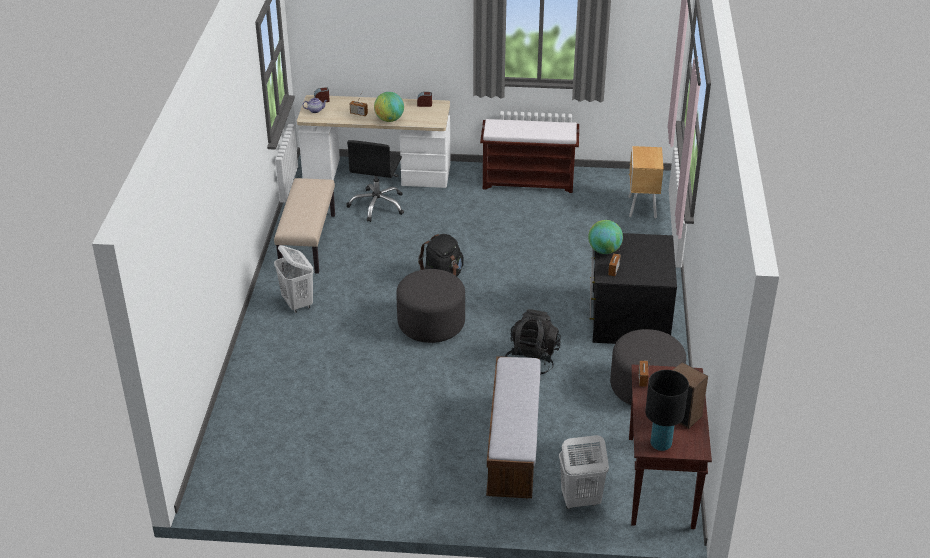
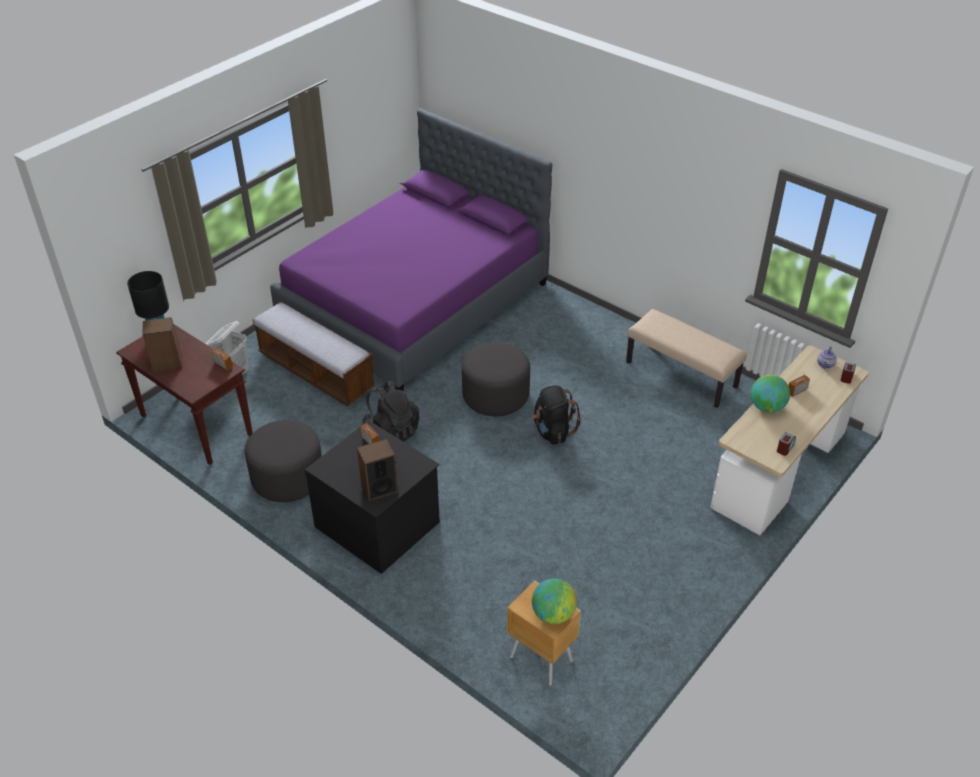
camera: 125 degrees right, 5 degrees up
white laundry basket [274,245,314,313] -> none
black office chair [346,140,404,222] -> none
brown bench [480,119,579,193] -> none
globe [588,220,623,254] -> globe moved to [532,578,577,624]
none -> purple bed [270,108,552,391]
none -> speaker [357,439,398,501]

